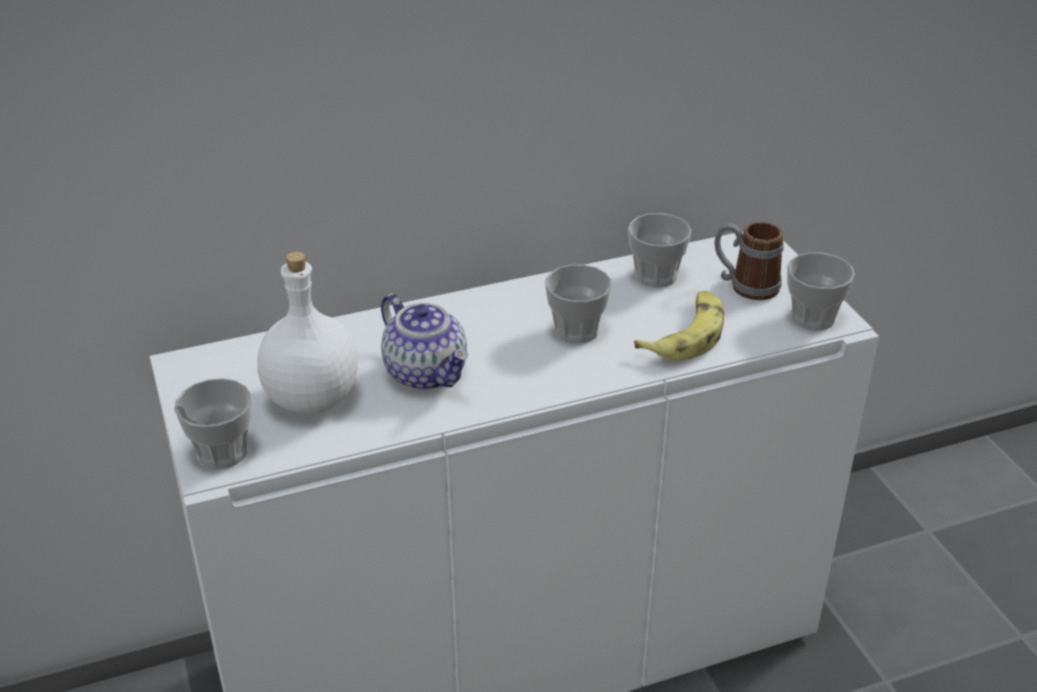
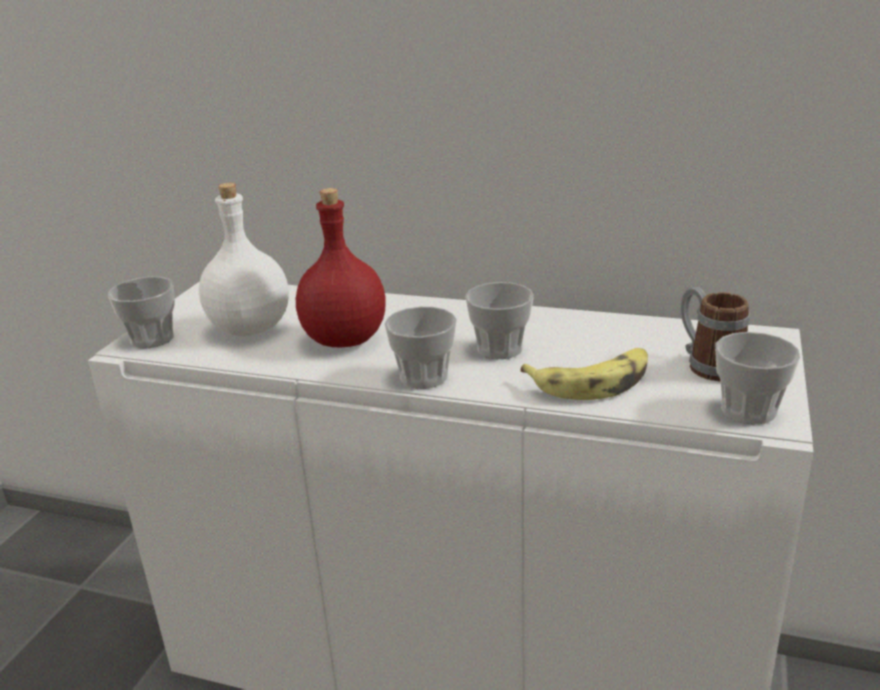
camera: 40 degrees right, 10 degrees down
teapot [381,294,468,390] -> red bottle [296,188,386,347]
cup [628,213,692,288] -> cup moved to [384,306,457,389]

